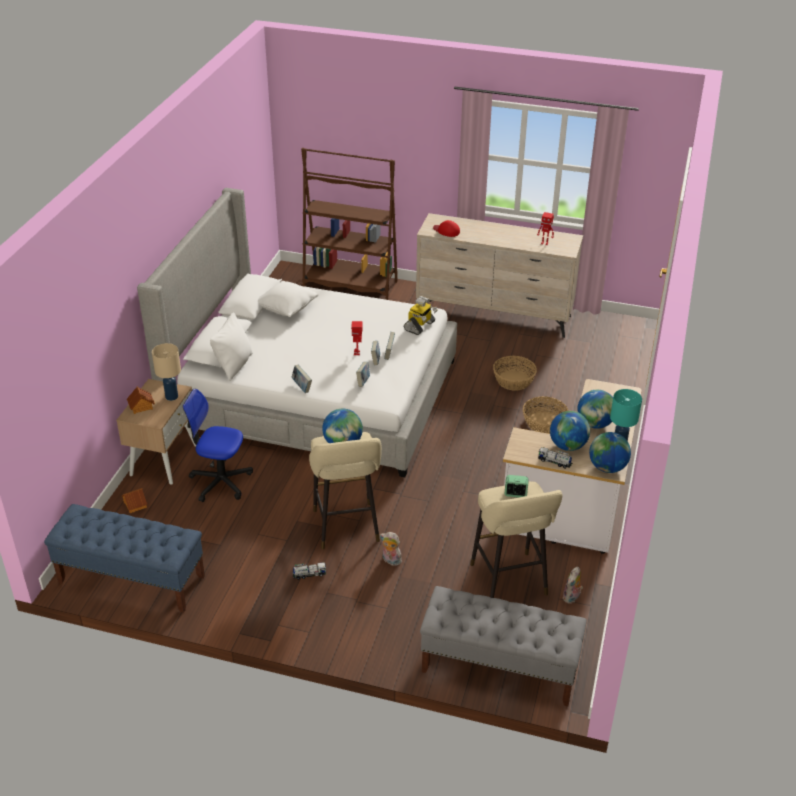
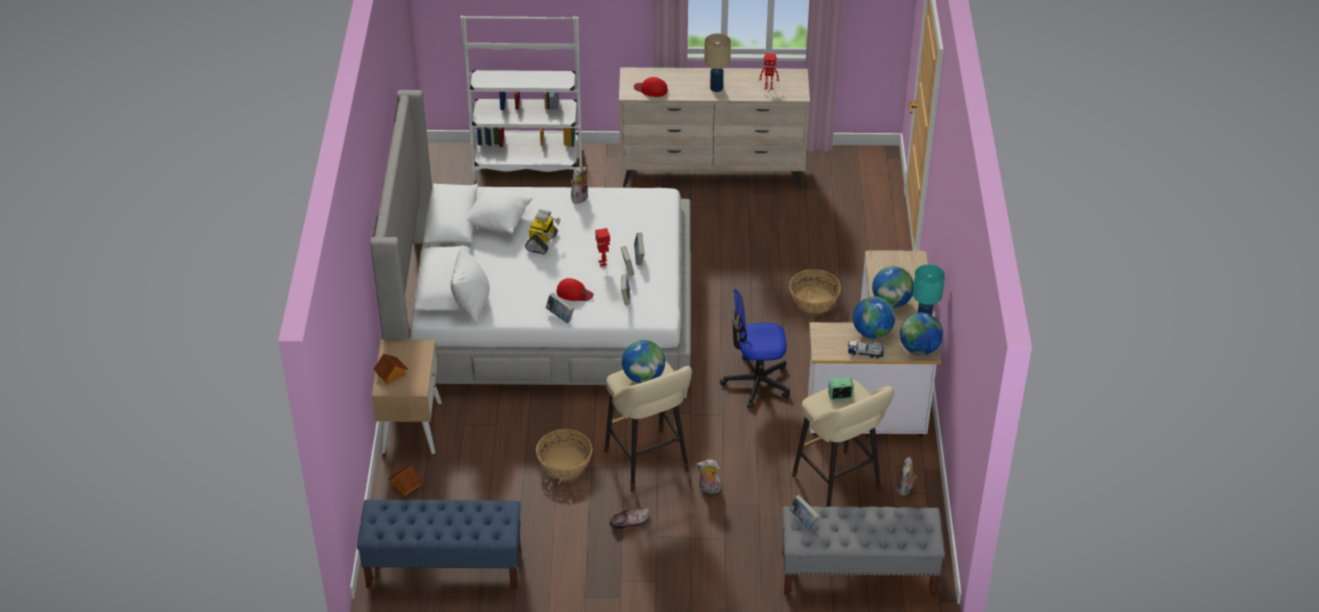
camera: 15 degrees left, 5 degrees up
beige table lamp [152,343,181,401] -> beige table lamp moved to [704,33,731,92]
office chair [183,388,253,502] -> office chair moved to [720,289,790,409]
toy truck [292,562,326,580] -> shoe [610,508,650,529]
brown bookcase [301,148,398,300] -> white bookcase [460,16,582,181]
toy robot [404,296,438,335] -> toy robot moved to [525,209,560,254]
basket [493,356,537,391] -> basket moved to [536,429,593,479]
none -> red cap [557,278,594,301]
none -> plush toy [571,166,588,204]
none -> book [789,495,820,530]

